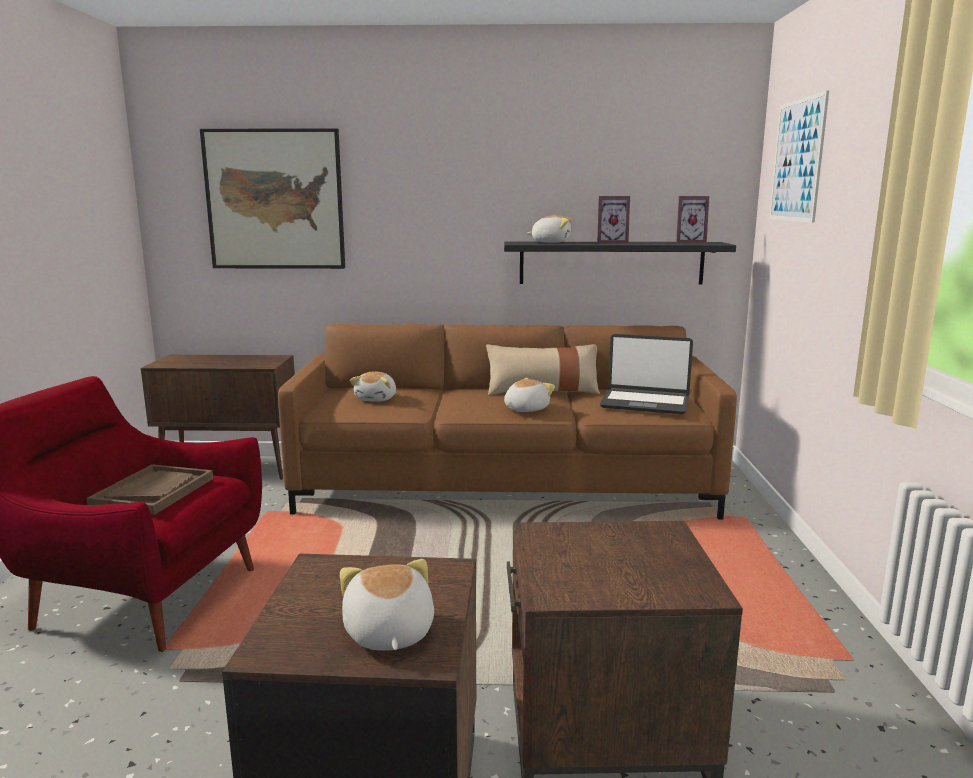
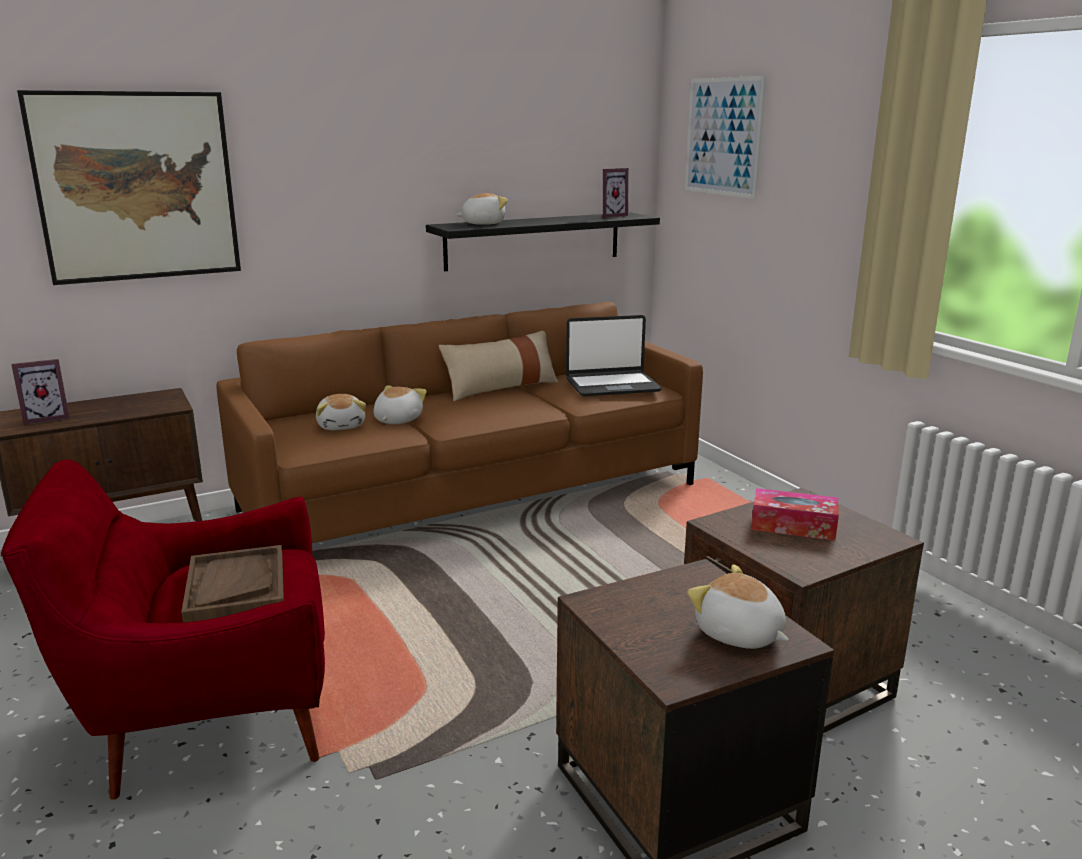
camera: 30 degrees left, 5 degrees up
plush toy [504,378,555,412] -> plush toy moved to [374,385,427,424]
picture frame [597,196,630,244] -> picture frame moved to [11,359,70,425]
none -> tissue box [751,488,839,541]

